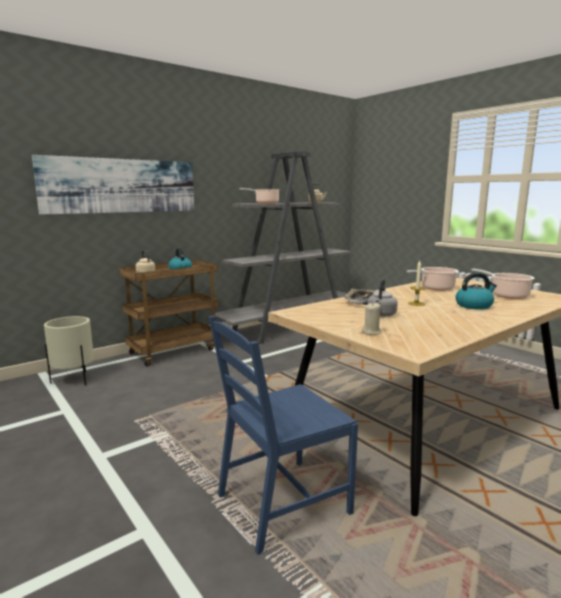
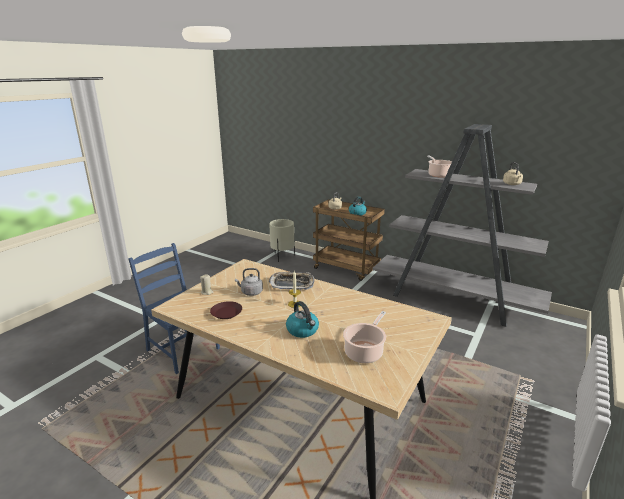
camera: 70 degrees right, 10 degrees up
picture [32,155,194,215] -> none
cooking pot [407,267,458,291] -> none
none -> brown plate [210,301,242,319]

